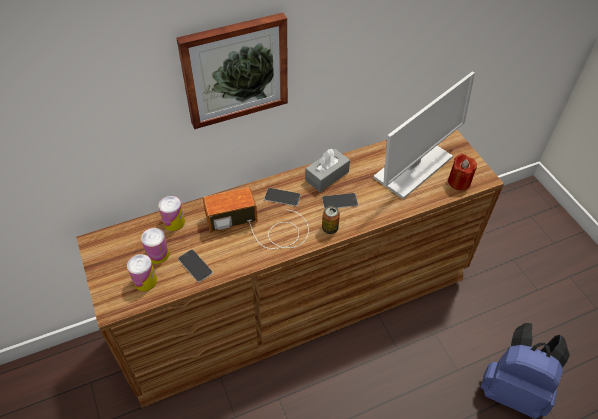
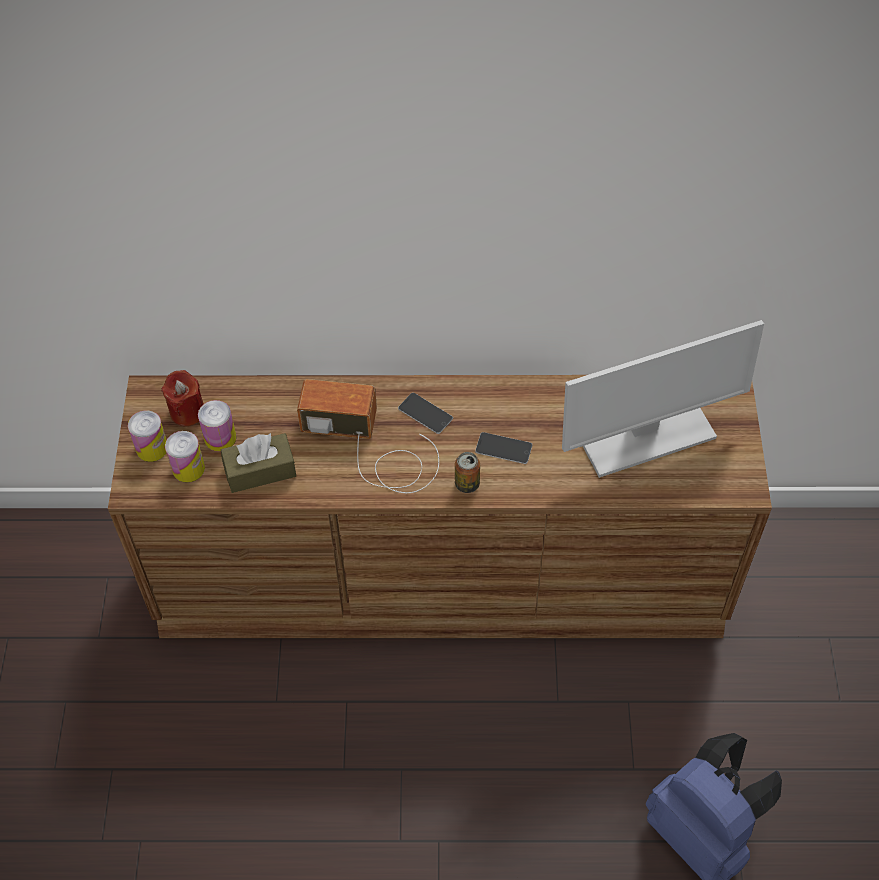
camera: 25 degrees right, 5 degrees up
can [158,196,185,231] -> can moved to [128,411,167,462]
picture [177,13,288,129] -> none
phone [178,249,213,282] -> brown tissue box [221,433,296,493]
grey tissue box [305,149,350,192] -> none
red candle [448,154,477,191] -> red candle moved to [161,370,204,426]

